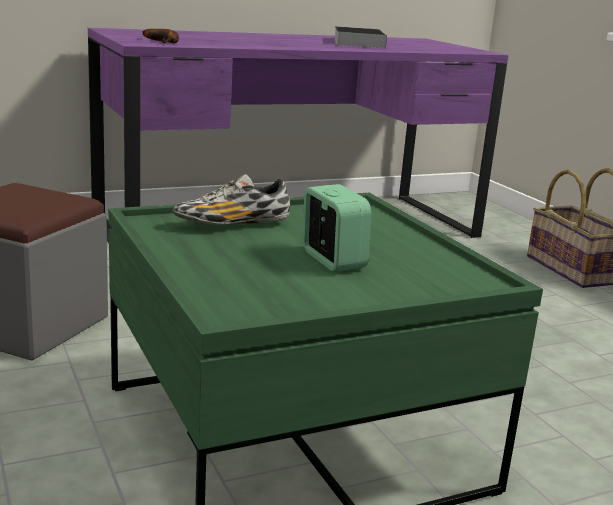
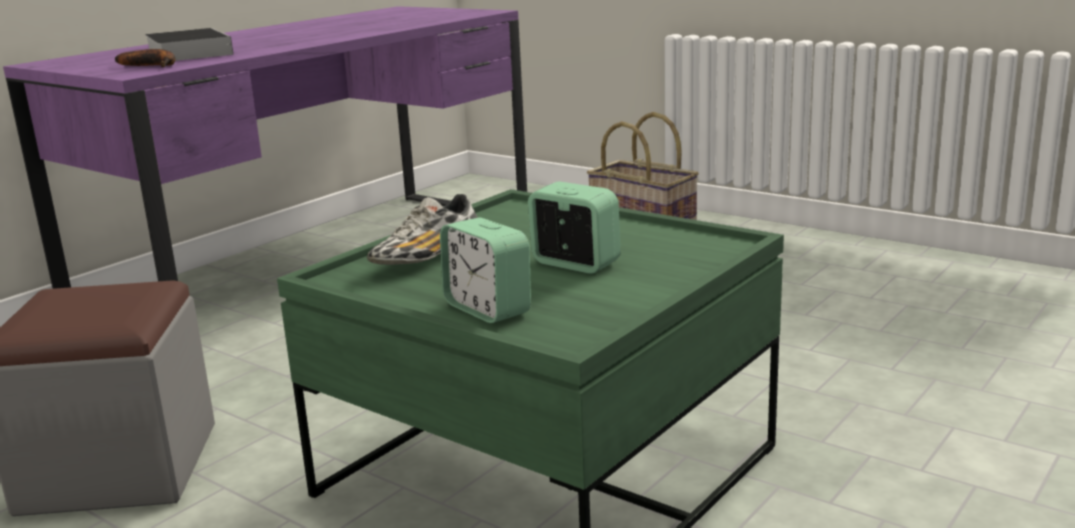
camera: 25 degrees left, 0 degrees up
book [334,26,387,48] -> book moved to [144,28,233,61]
none -> alarm clock [440,217,531,323]

